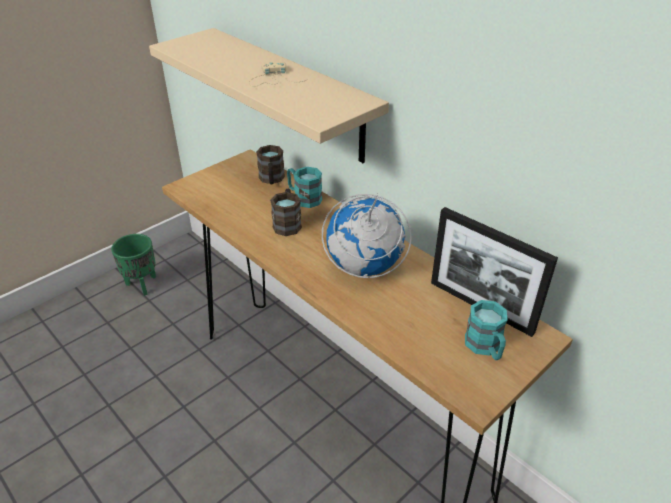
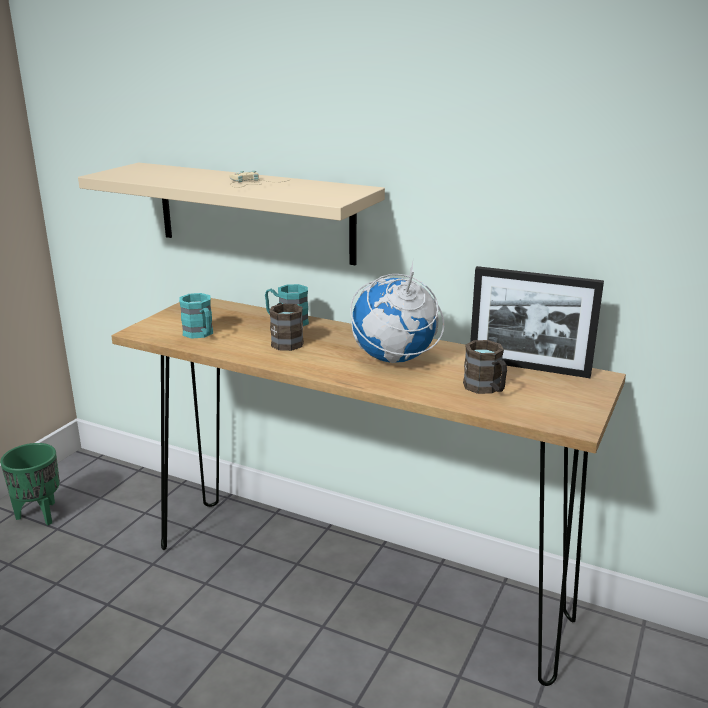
camera: 20 degrees left, 15 degrees down
brown mug [256,145,285,184] -> brown mug moved to [463,340,507,394]
turquoise mug [465,300,508,360] -> turquoise mug moved to [179,293,213,338]

